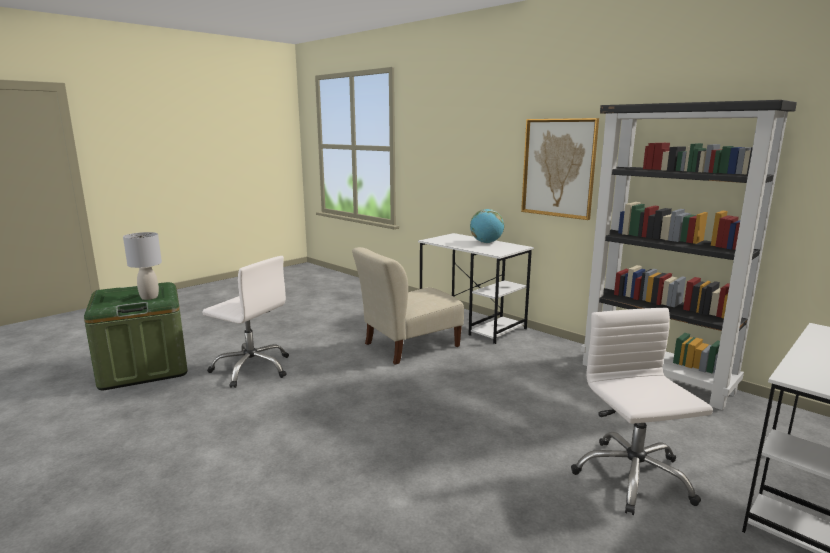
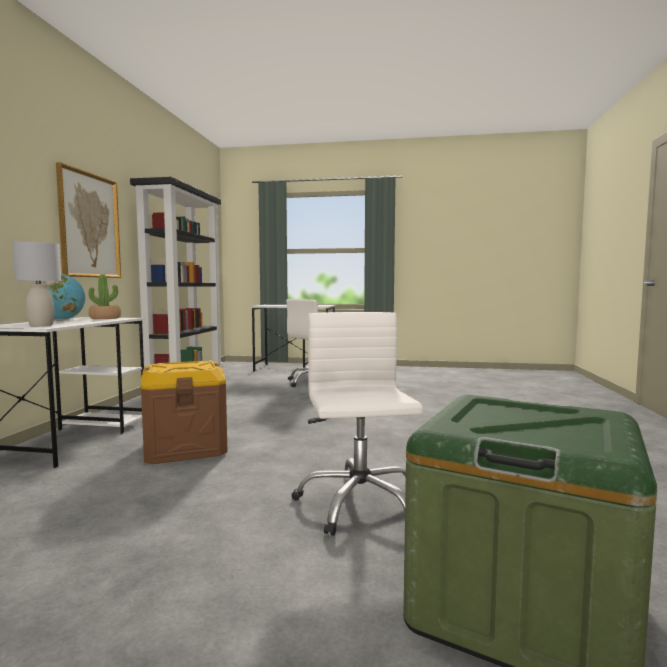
camera: 125 degrees left, 10 degrees down
grey table lamp [123,232,162,300] -> grey table lamp moved to [12,242,61,326]
beige chair [352,247,464,365] -> brown storage box [141,361,227,464]
none -> potted plant [88,274,121,319]

